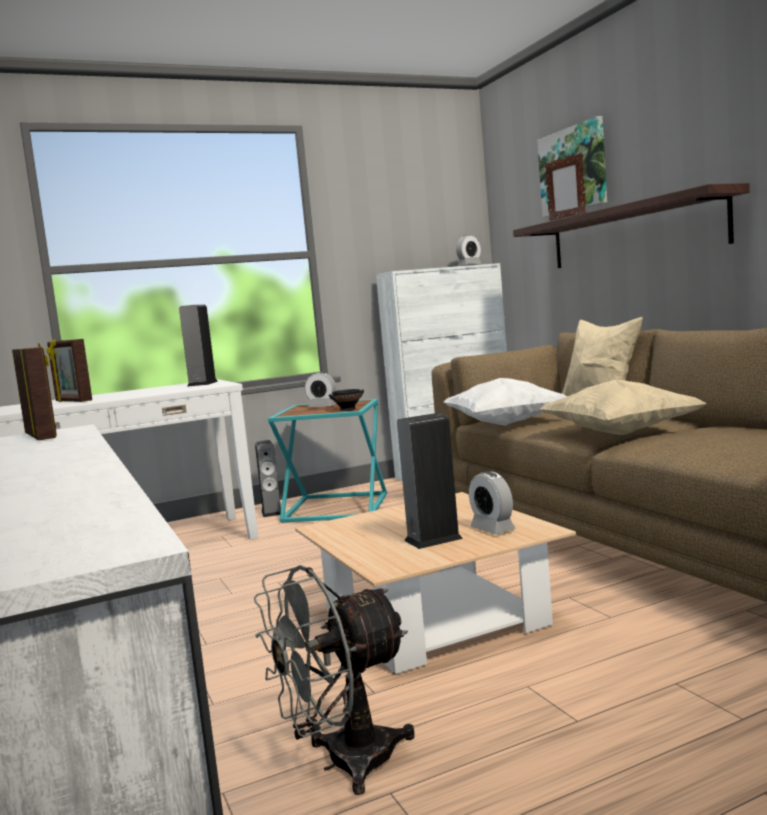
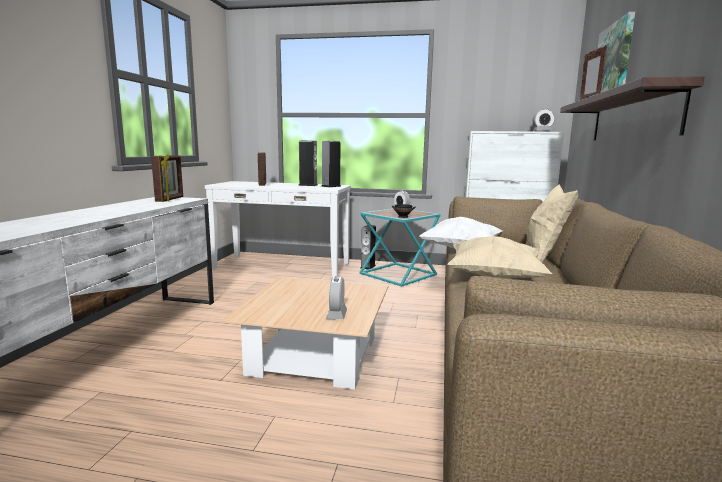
camera: 35 degrees right, 5 degrees up
grey fan [254,565,415,795] -> none
speaker [397,413,463,549] -> speaker moved to [298,141,318,186]

